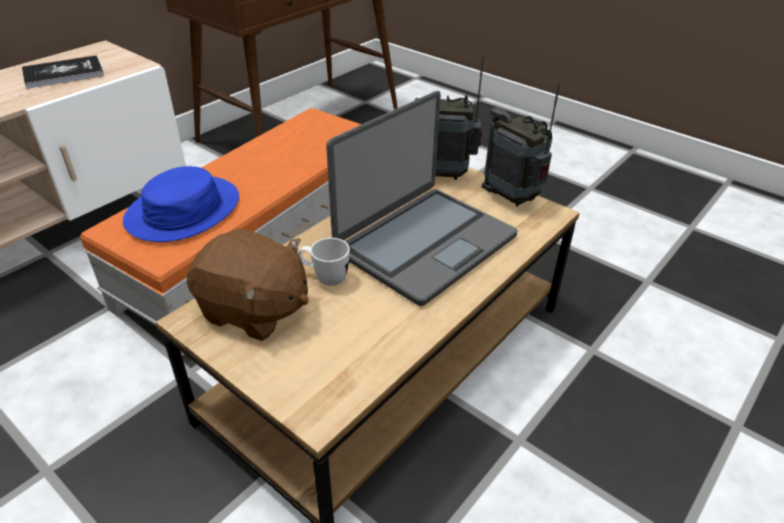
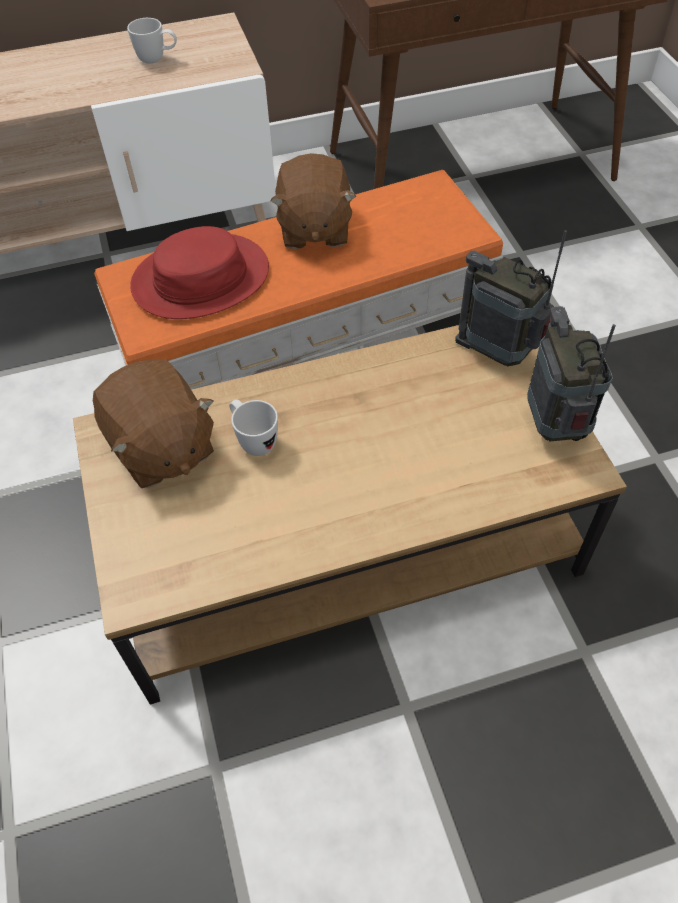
camera: 35 degrees right, 15 degrees up
book [22,55,104,89] -> white mug [127,18,177,63]
blue hat [123,166,239,242] -> red hat [130,226,269,319]
laptop [326,91,517,306] -> none
none -> brown plush toy [270,153,356,249]

